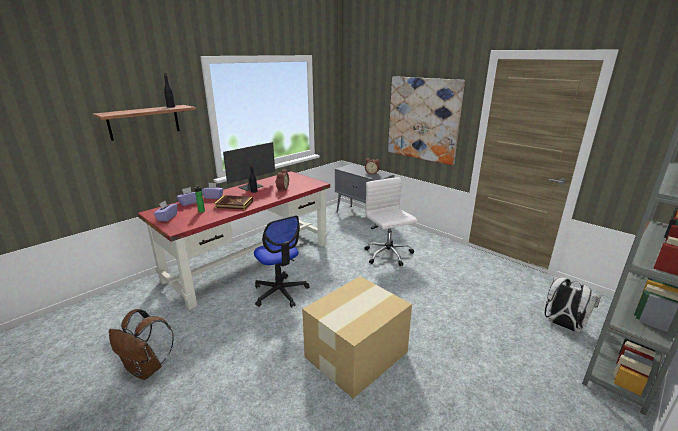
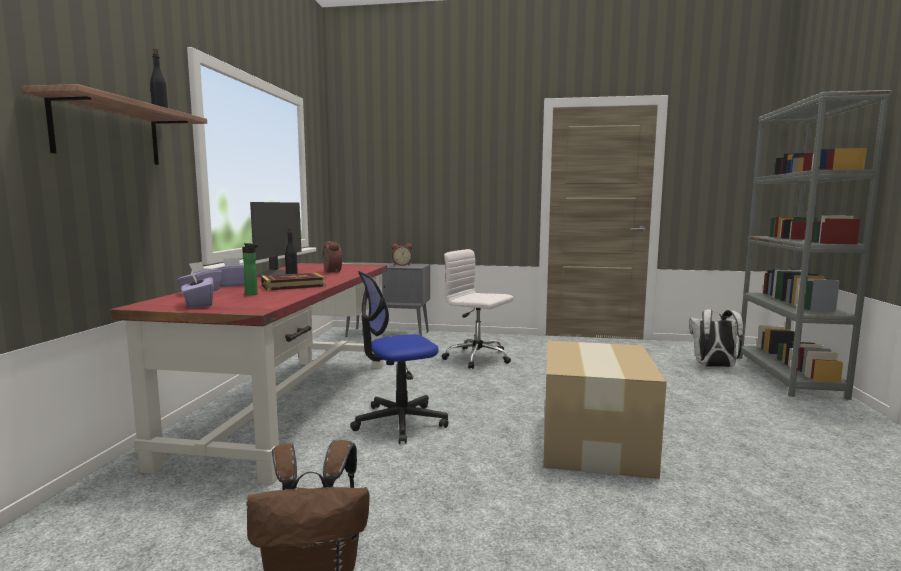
camera: 35 degrees left, 15 degrees down
office chair [254,215,310,308] -> office chair turned 135 degrees clockwise [350,271,448,444]
picture [388,76,465,165] -> none

